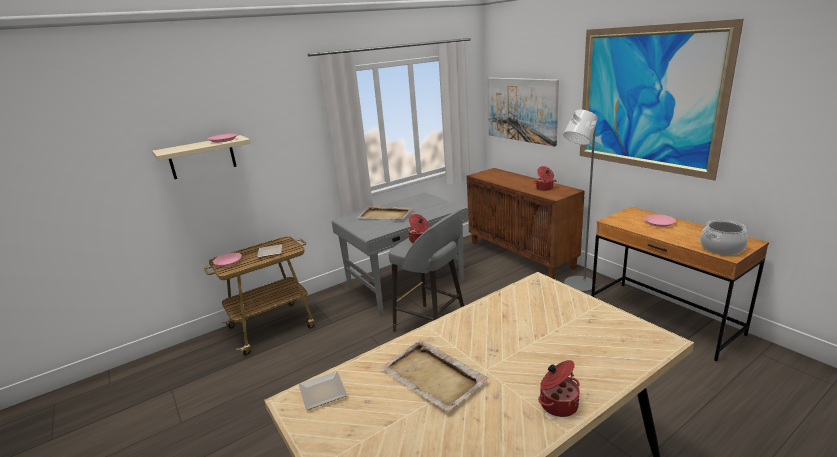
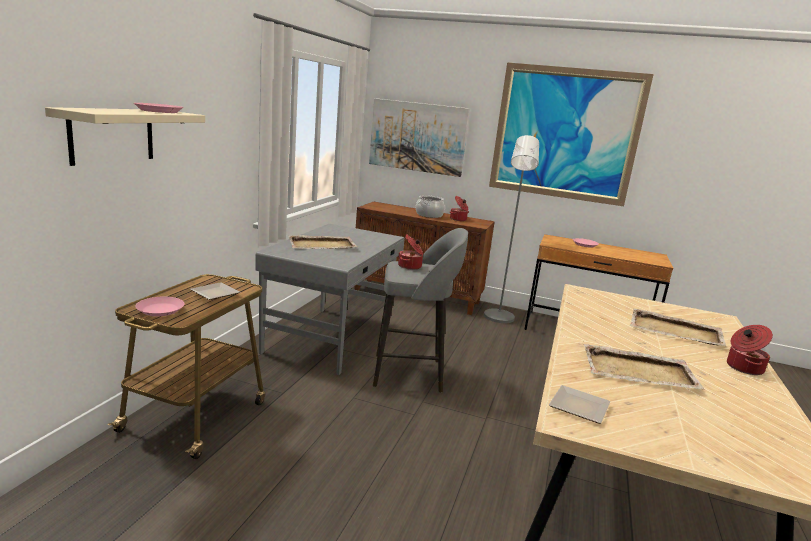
camera: 40 degrees left, 5 degrees down
cooking pot [700,220,748,255] -> cooking pot moved to [416,195,445,218]
none -> beige tray [630,308,726,346]

